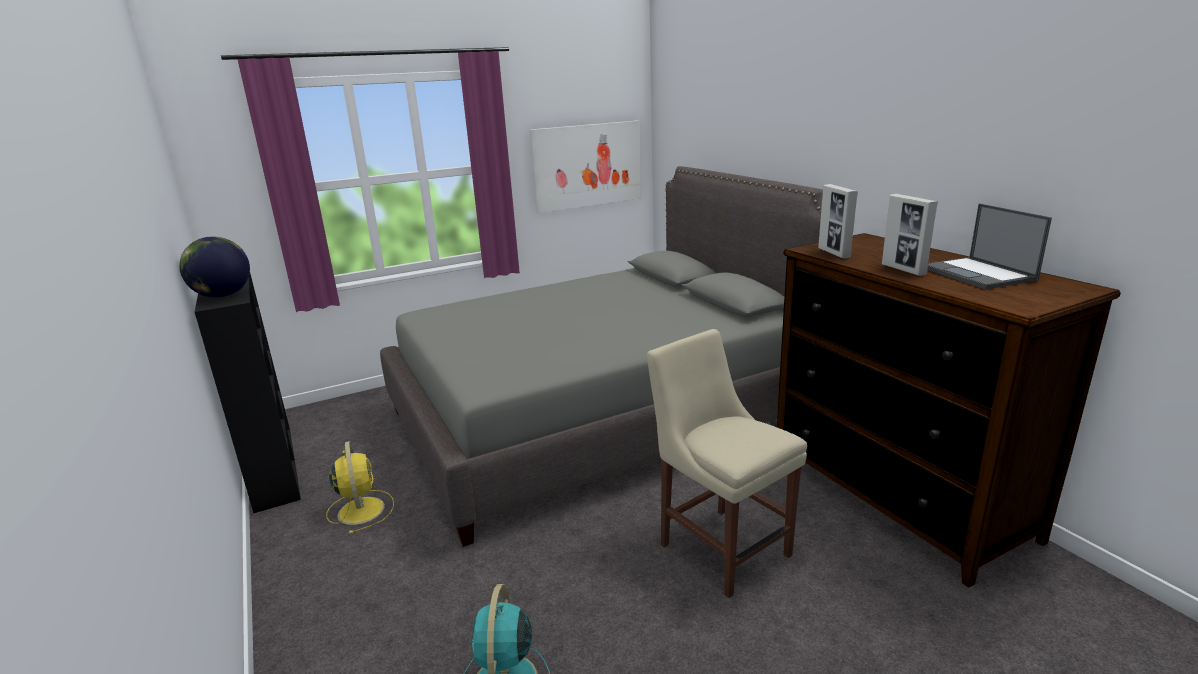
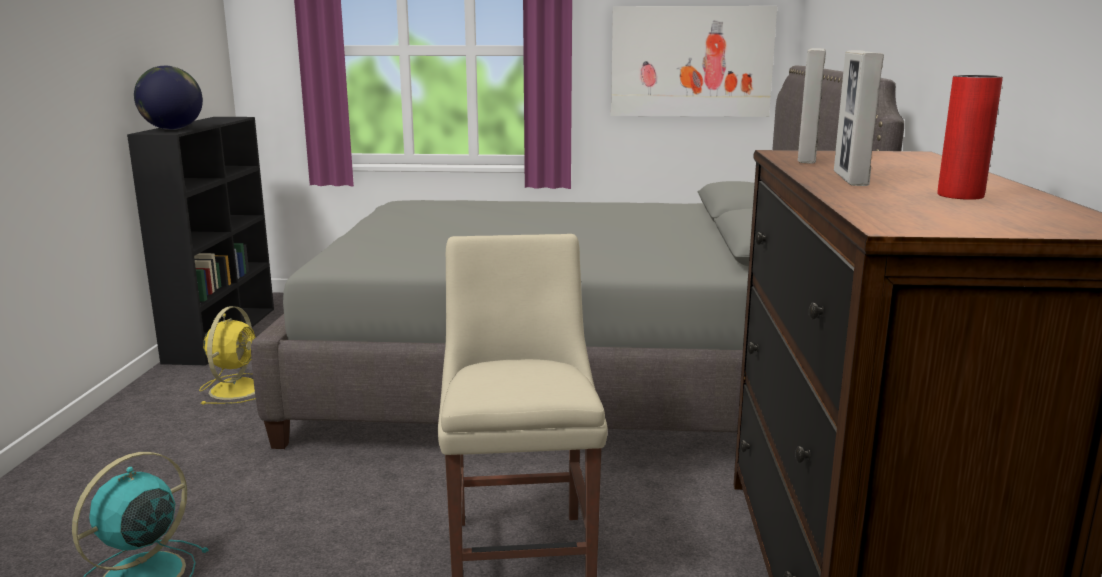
camera: 30 degrees right, 5 degrees down
laptop [928,203,1052,290] -> red vase [937,75,1003,200]

